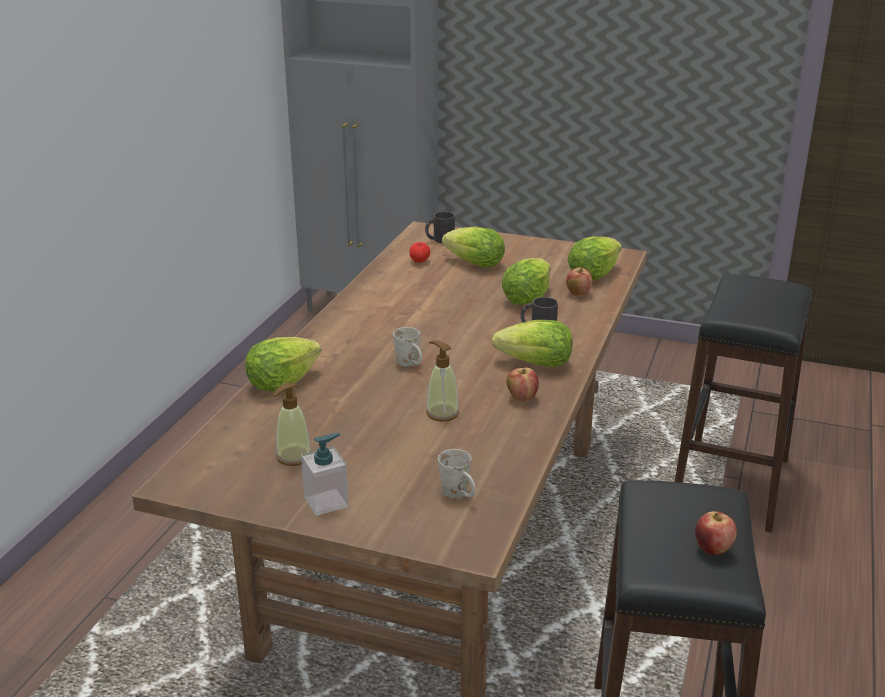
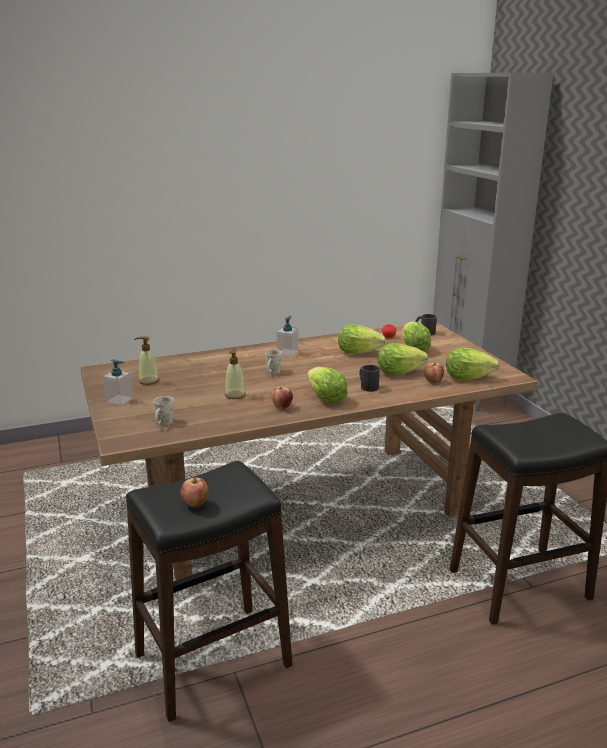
camera: 50 degrees right, 5 degrees down
lettuce [245,337,321,392] -> lettuce moved to [338,324,386,354]
none -> soap dispenser [277,316,299,357]

